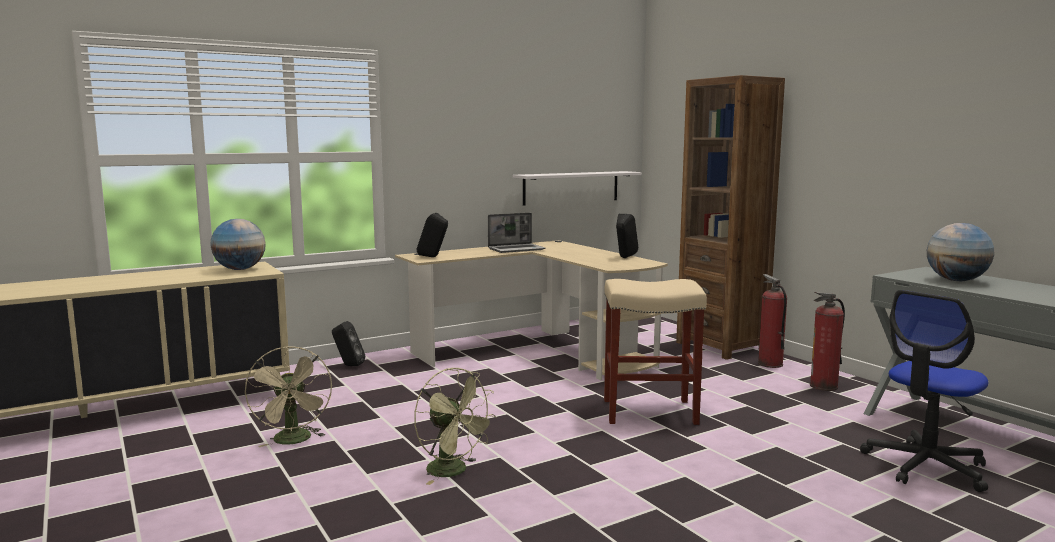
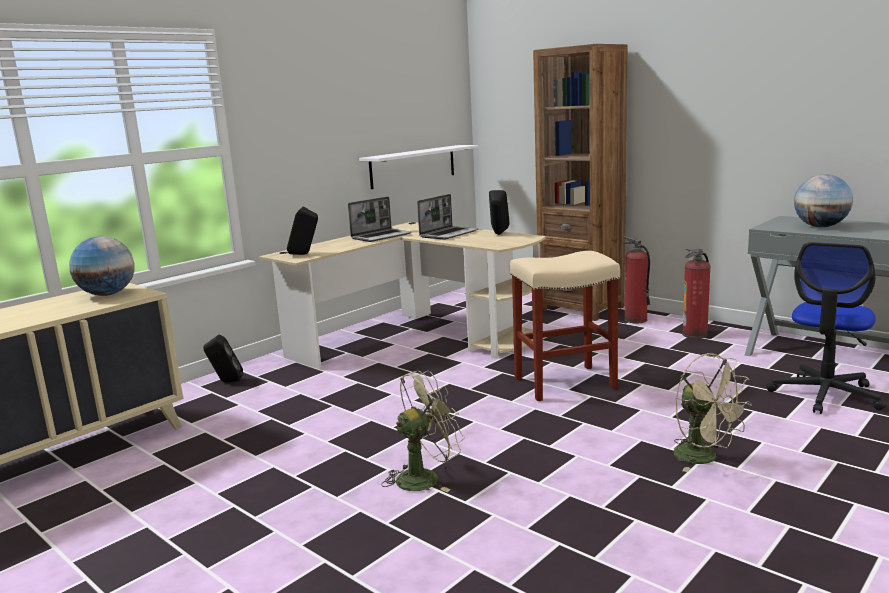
camera: 15 degrees left, 5 degrees up
beige fan [245,346,332,447] -> beige fan moved to [673,353,752,472]
green fan [415,368,496,485] -> green fan turned 60 degrees counterclockwise [382,370,465,492]
none -> laptop [417,194,478,240]

